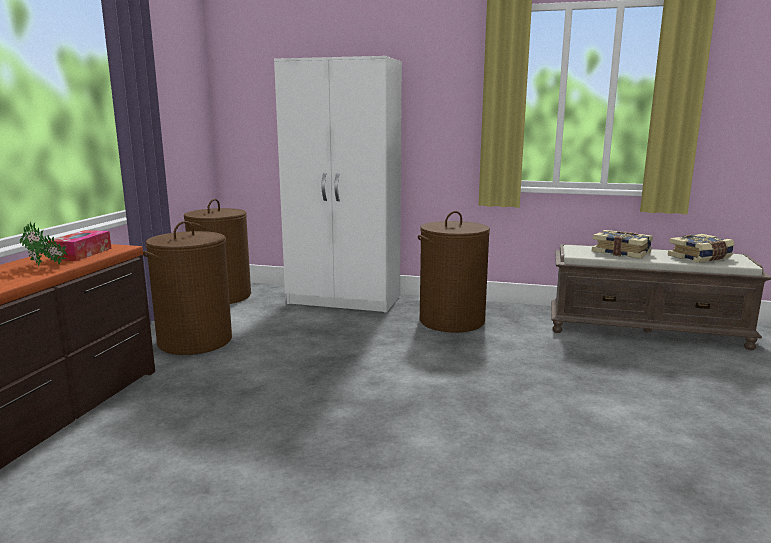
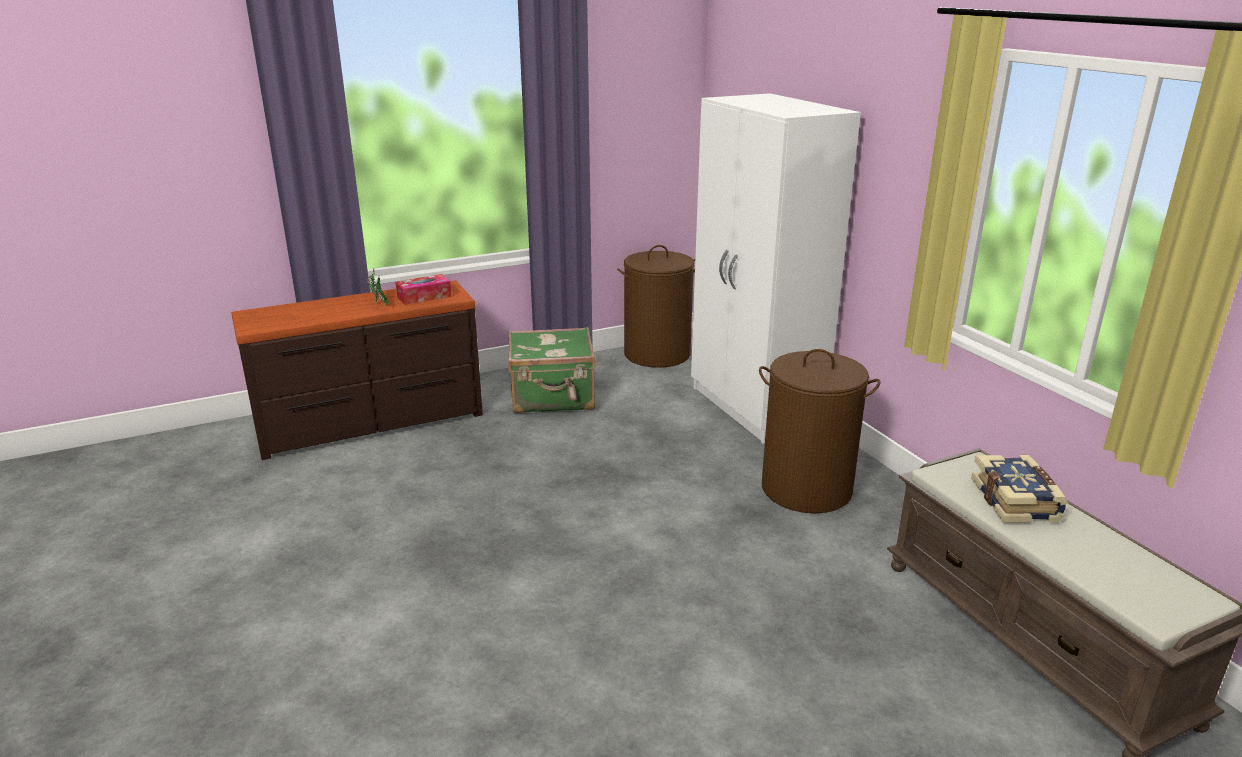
camera: 50 degrees right, 10 degrees up
brown laundry basket [143,221,232,355] -> green suitcase [508,327,596,413]
book [668,234,735,263] -> none

